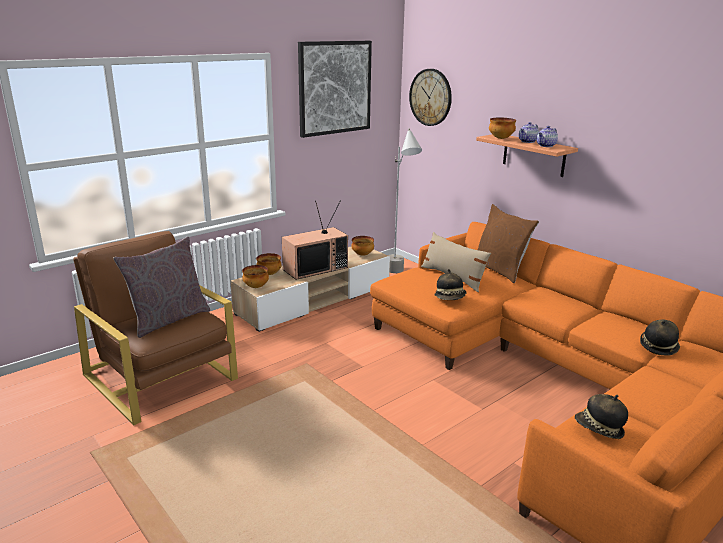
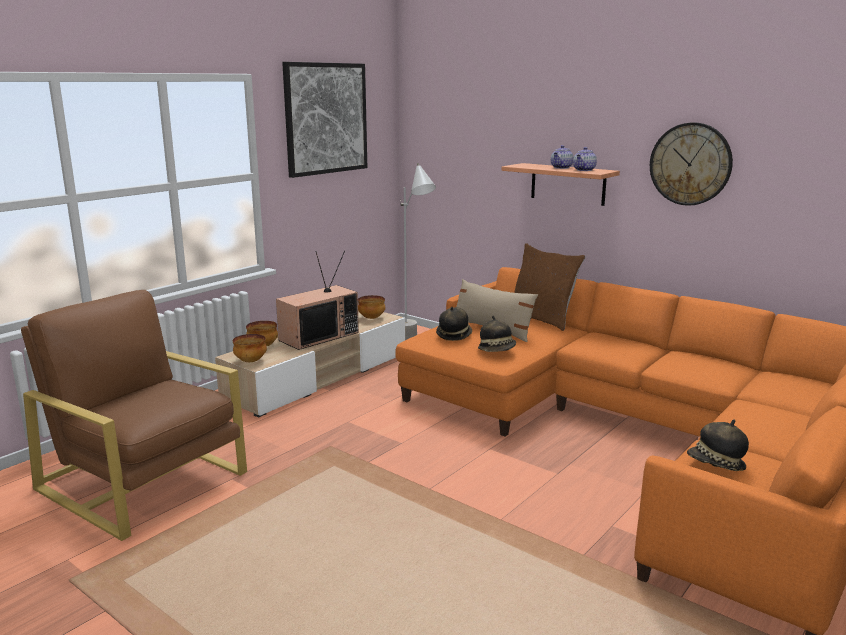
camera: 10 degrees left, 5 degrees down
grey pillow [113,237,210,338] -> none
wall clock [409,69,452,126] -> wall clock moved to [650,122,733,206]
bowl [489,118,516,139] -> none
hat [640,320,680,356] -> hat moved to [436,307,472,341]

